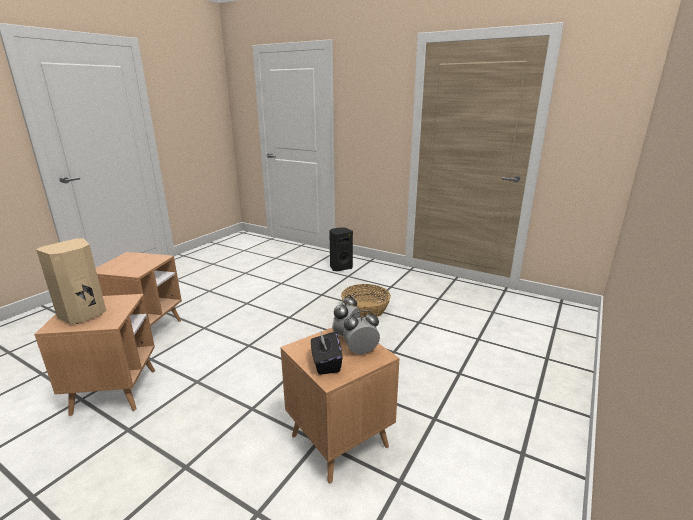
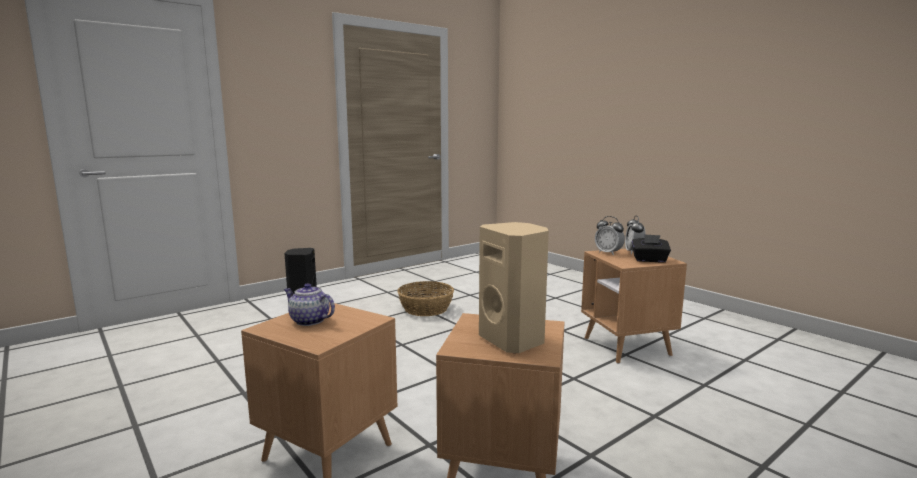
camera: 70 degrees left, 10 degrees down
none -> teapot [284,283,335,326]

